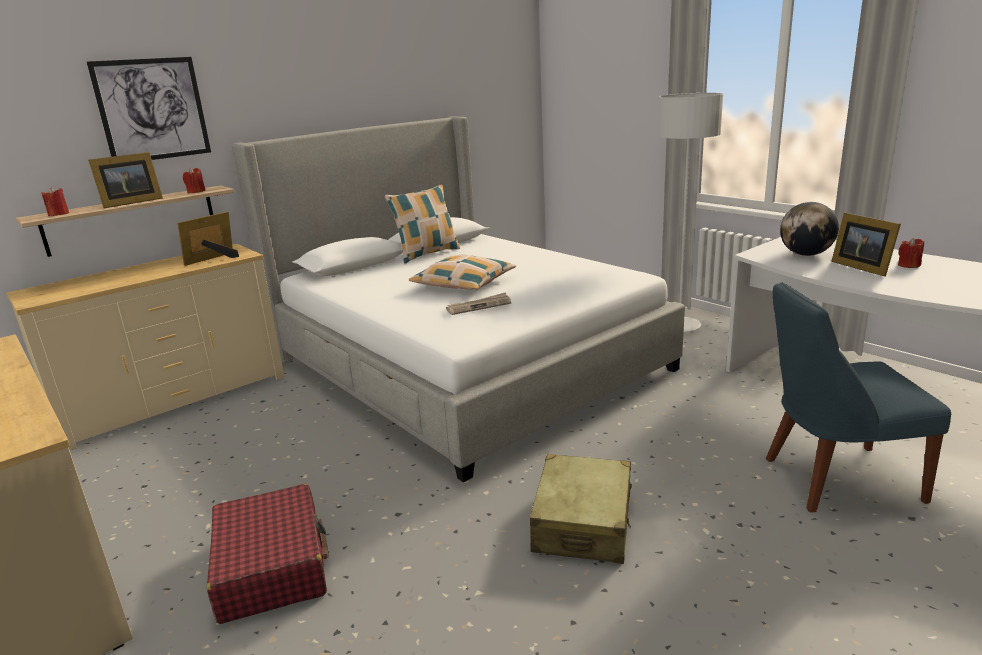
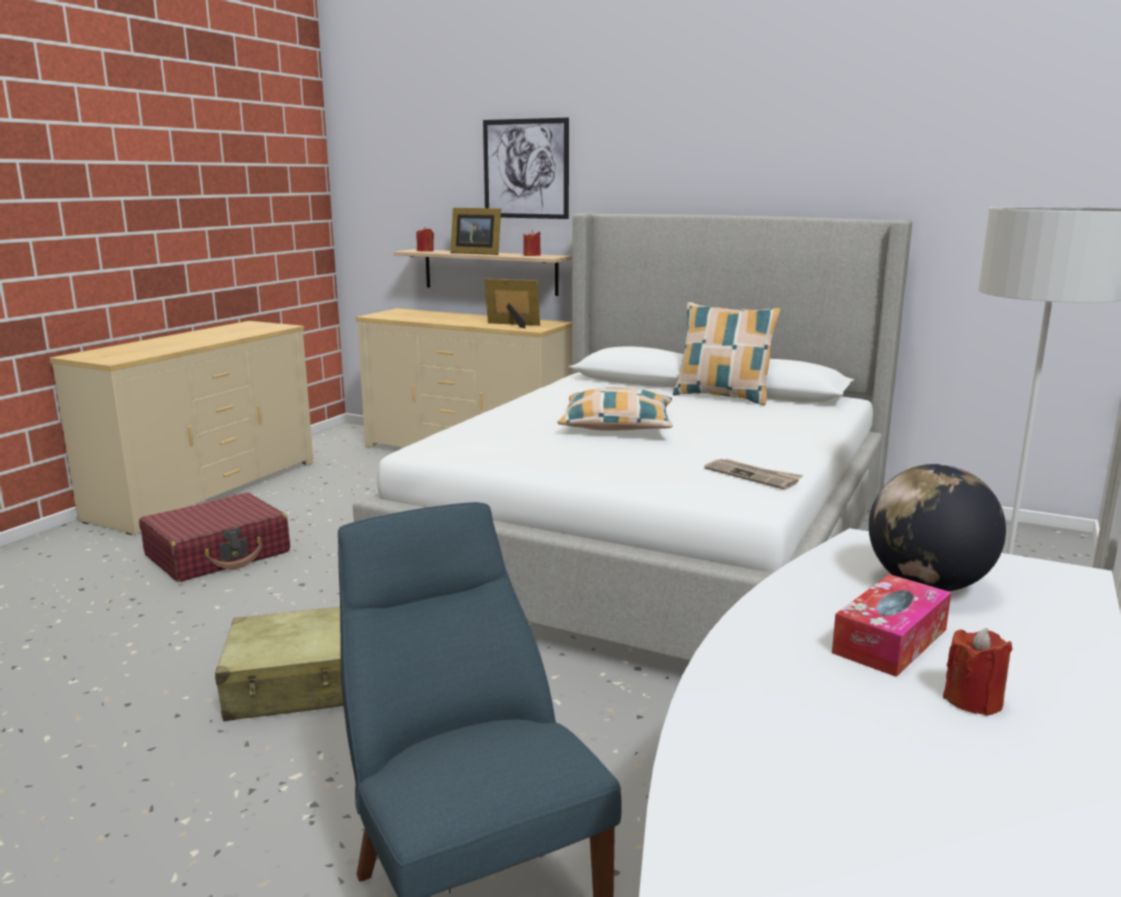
camera: 65 degrees right, 5 degrees down
newspaper [446,292,511,315] -> newspaper moved to [704,459,803,490]
picture frame [831,213,901,276] -> tissue box [832,574,951,677]

